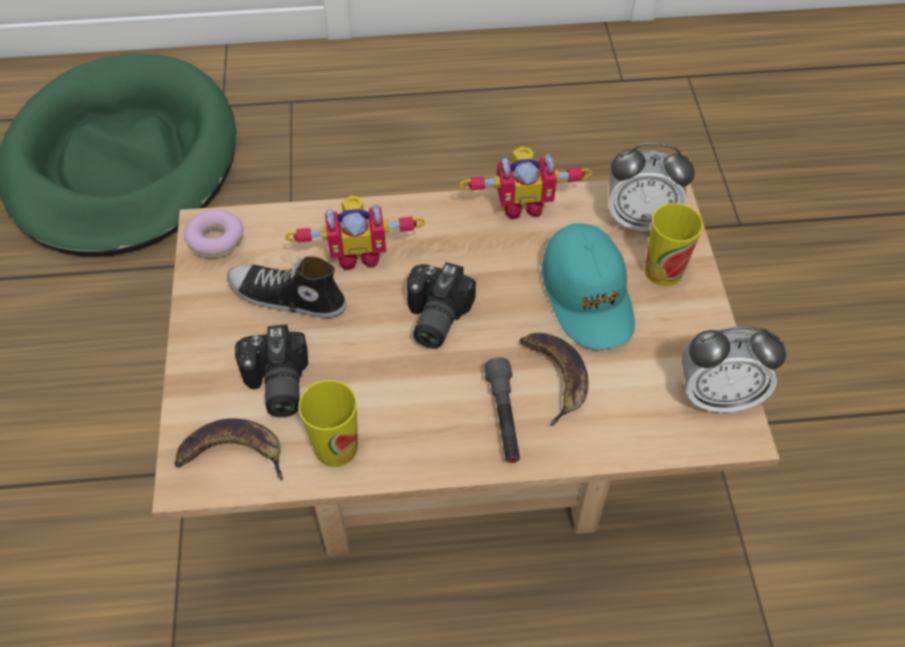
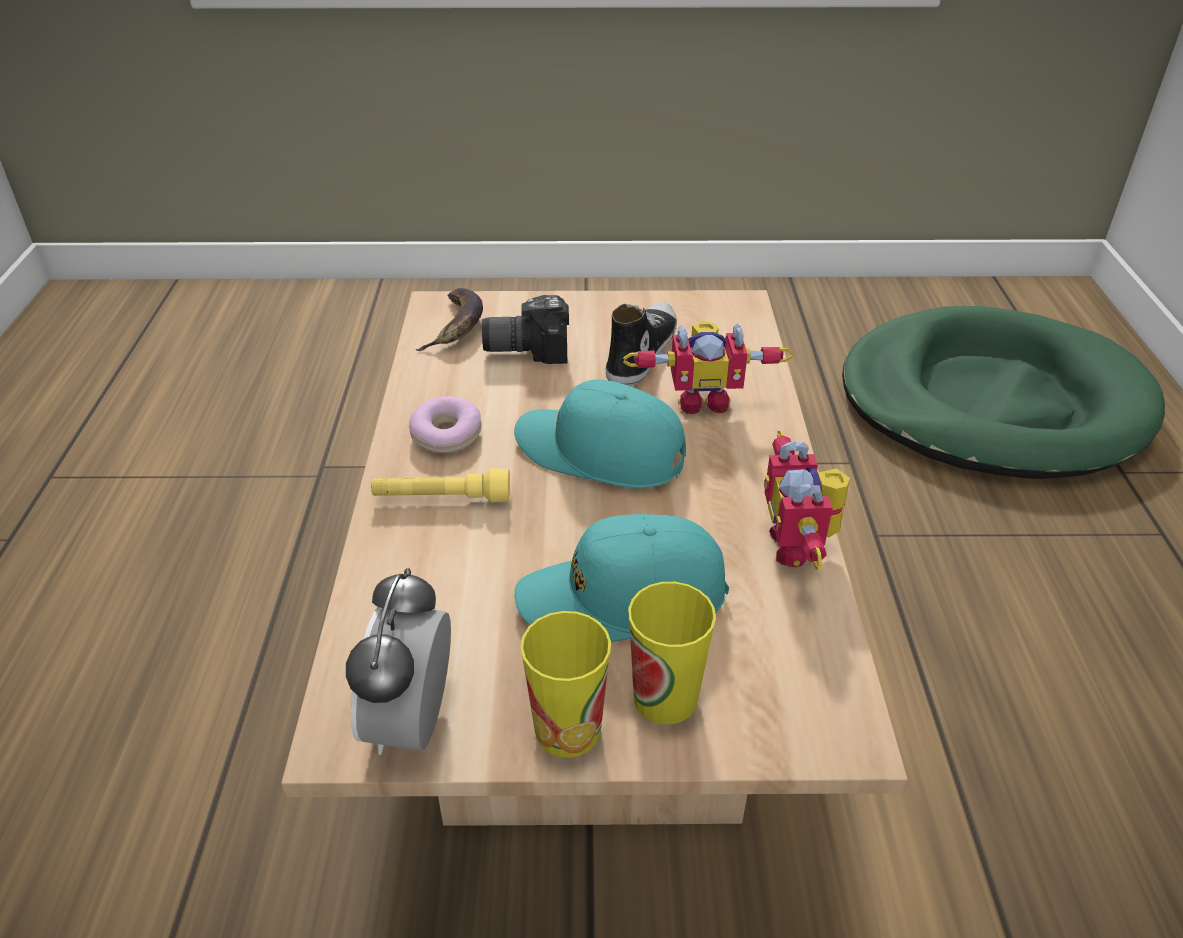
camera: 95 degrees right, 15 degrees down
donut [184,210,244,258] -> donut moved to [409,396,482,453]
toy robot [285,195,425,271] -> toy robot turned 90 degrees counterclockwise [623,321,793,414]
cup [298,380,358,467] -> cup moved to [520,611,611,758]
camera [407,262,476,349] -> turquoise cap [514,380,686,488]
grey flashlight [484,357,520,463] -> yellow flashlight [371,468,510,503]
banana [519,333,588,426] -> none
alarm clock [609,143,695,231] -> none

